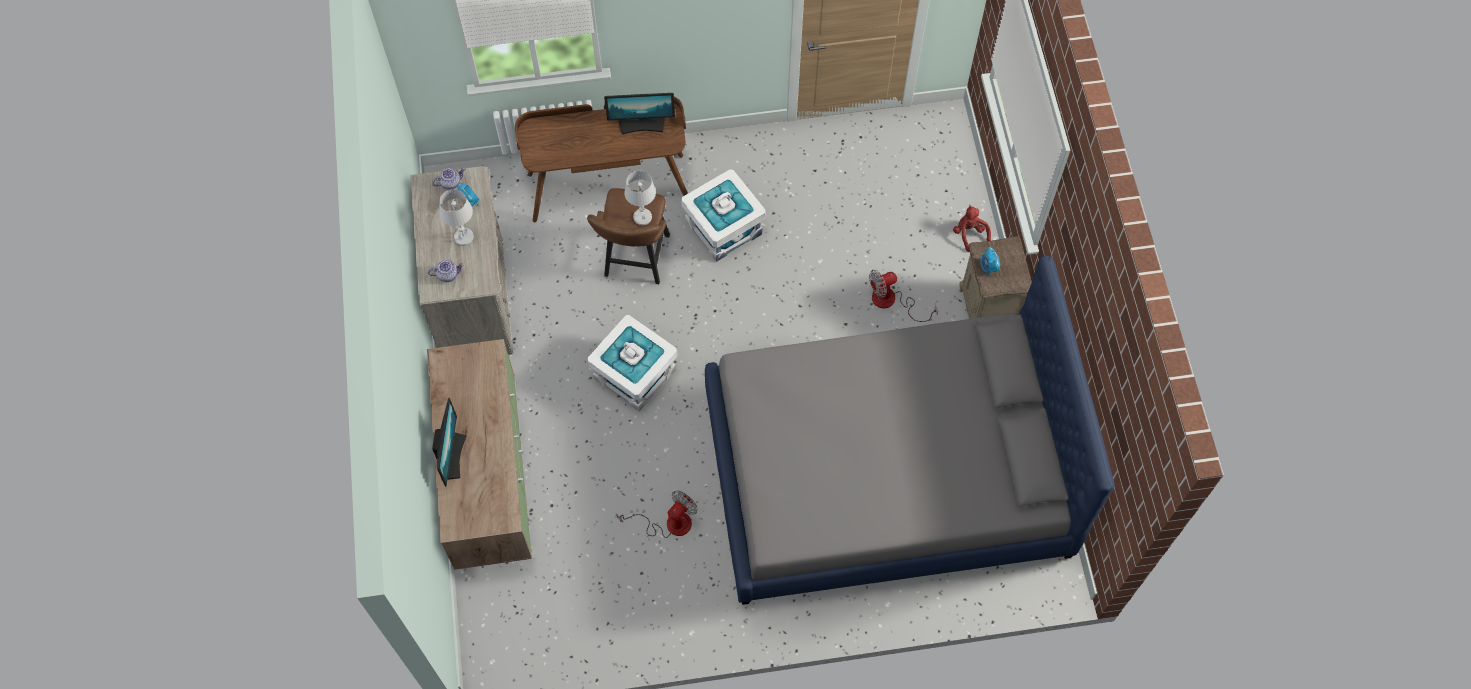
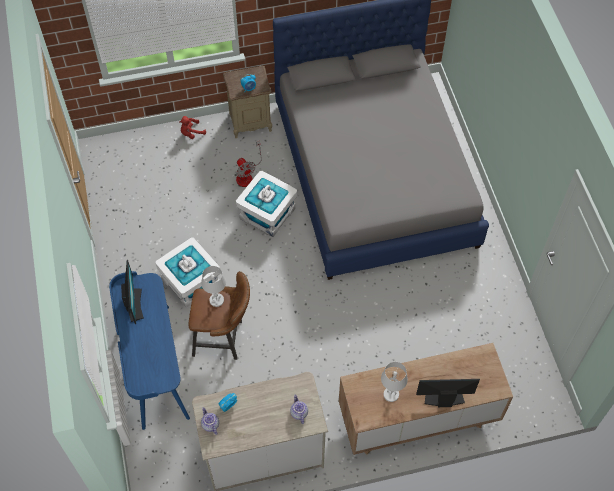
camera: 95 degrees left, 5 degrees down
white table lamp [439,189,474,246] -> white table lamp moved to [381,362,408,402]
brown desk [515,96,688,223] -> blue desk [109,271,190,430]
white storage box [588,315,677,412] -> white storage box moved to [236,171,297,237]
fan [617,490,698,538] -> none

